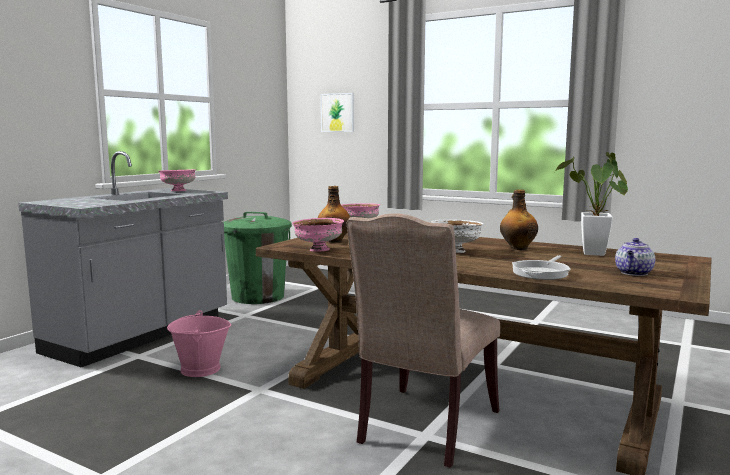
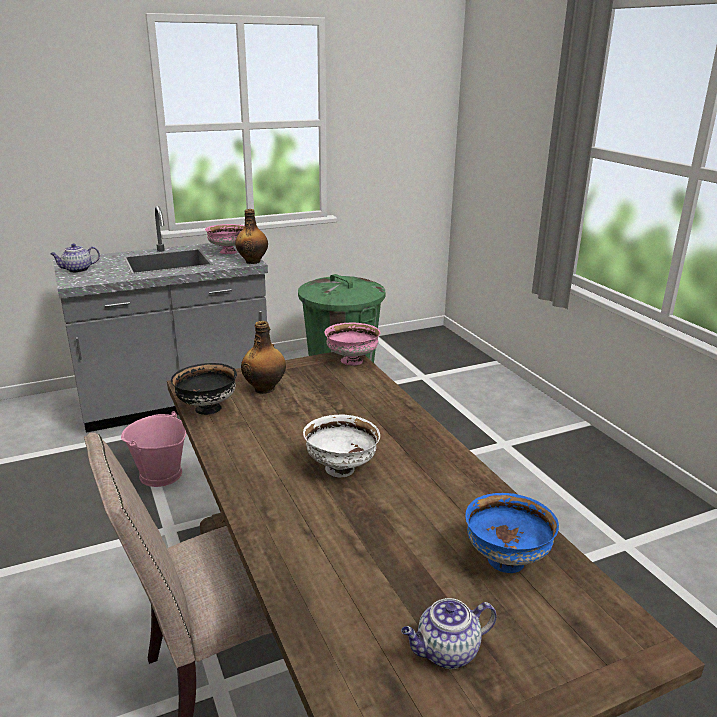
camera: 35 degrees right, 15 degrees up
pink bowl [292,218,344,252] -> black bowl [171,363,237,415]
picture [321,93,354,132] -> none
bottle [500,189,538,250] -> bottle moved to [235,209,268,264]
frying pan [512,255,571,280] -> none
potted plant [555,152,628,256] -> blue bowl [465,493,559,573]
none -> teapot [50,243,100,273]

